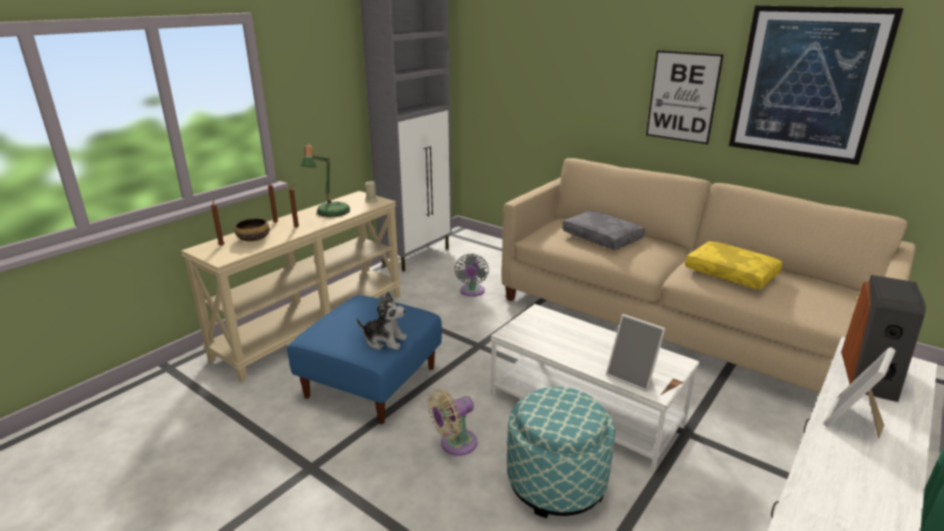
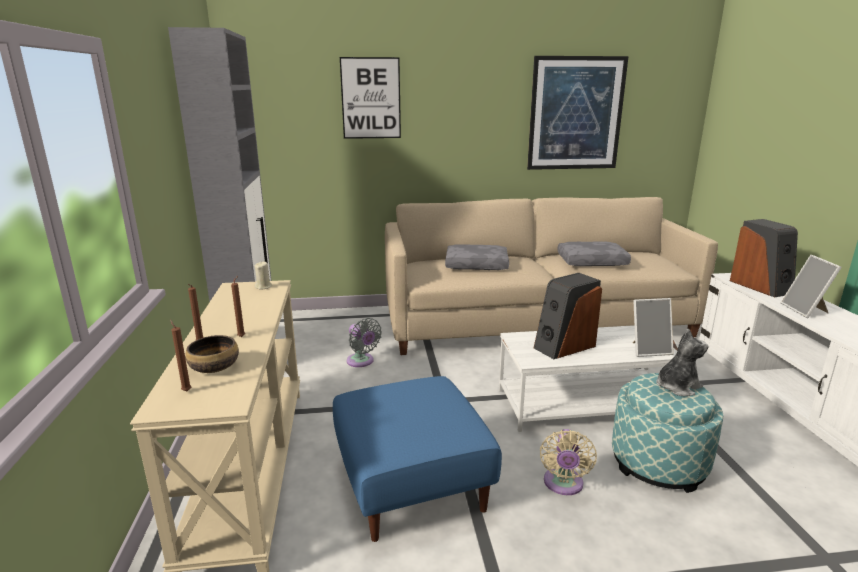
camera: 45 degrees left, 5 degrees down
table lamp [300,144,350,217] -> none
plush toy [357,291,407,350] -> plush toy moved to [656,329,708,397]
picture [646,50,723,144] -> picture moved to [340,57,401,139]
yellow pillow [685,241,783,290] -> grey pillow [557,241,631,266]
none -> speaker [534,273,602,359]

